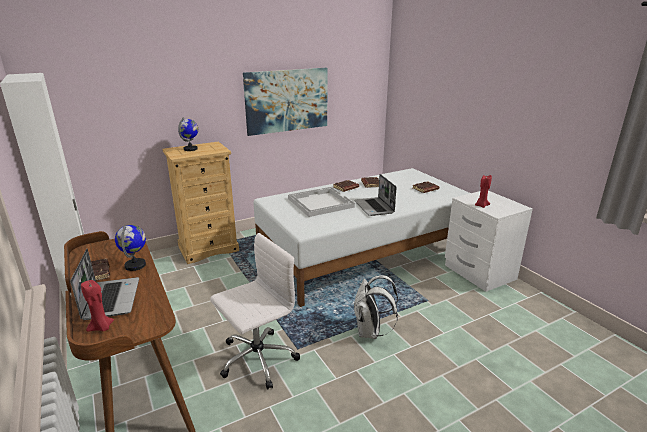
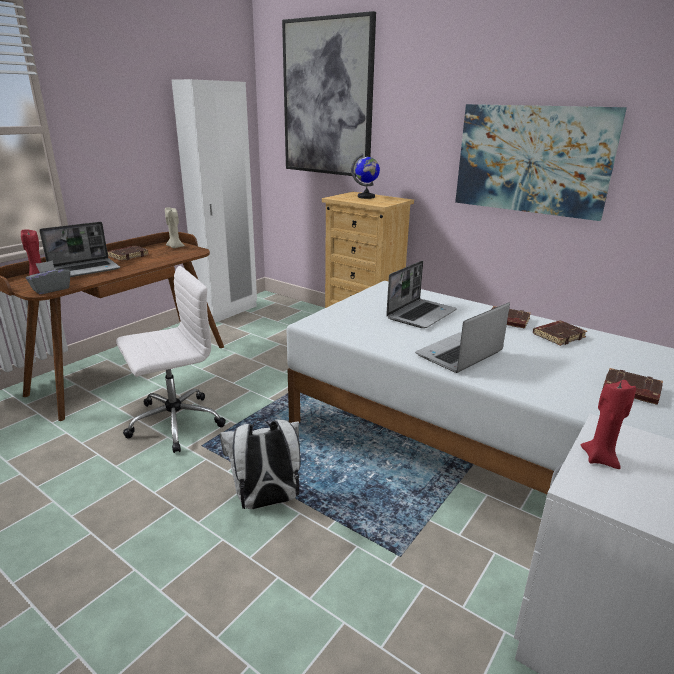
camera: 65 degrees right, 0 degrees up
globe [115,225,146,271] -> none
white office chair [210,233,300,389] -> white office chair turned 60 degrees counterclockwise [116,266,226,453]
white tray [288,187,355,217] -> laptop [386,261,457,328]
none -> grey tissue box [26,260,70,295]
none -> beige candle [165,207,185,248]
none -> picture [282,11,376,177]

